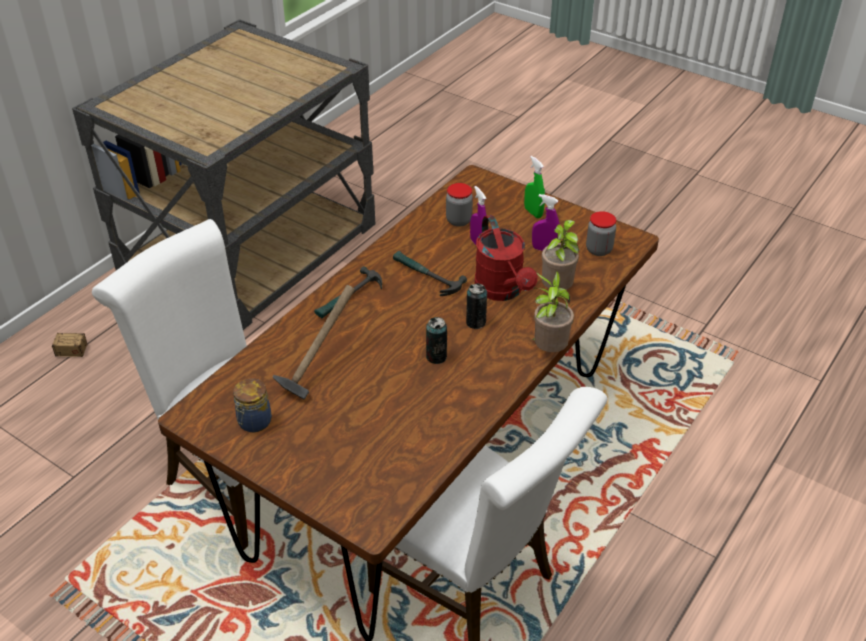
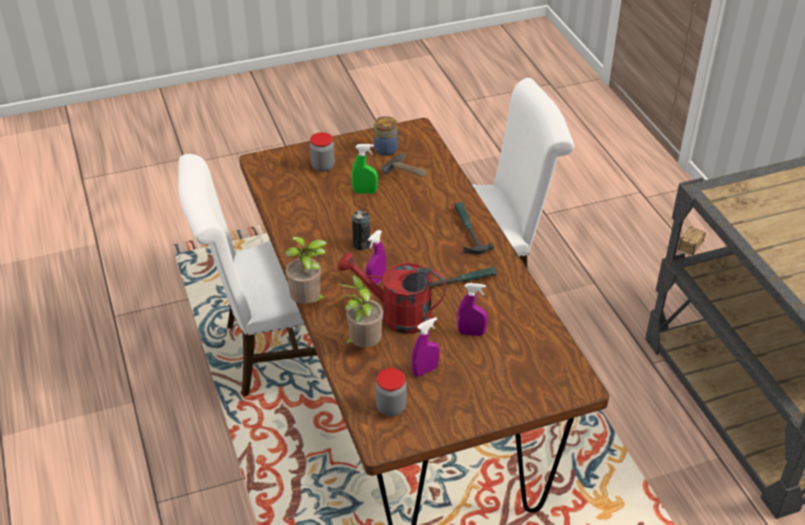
camera: 125 degrees right, 0 degrees up
jar [446,183,473,227] -> jar moved to [310,132,335,172]
can [466,283,487,329] -> purple spray bottle [366,230,386,284]
green spray bottle [524,156,545,218] -> green spray bottle moved to [352,144,378,194]

